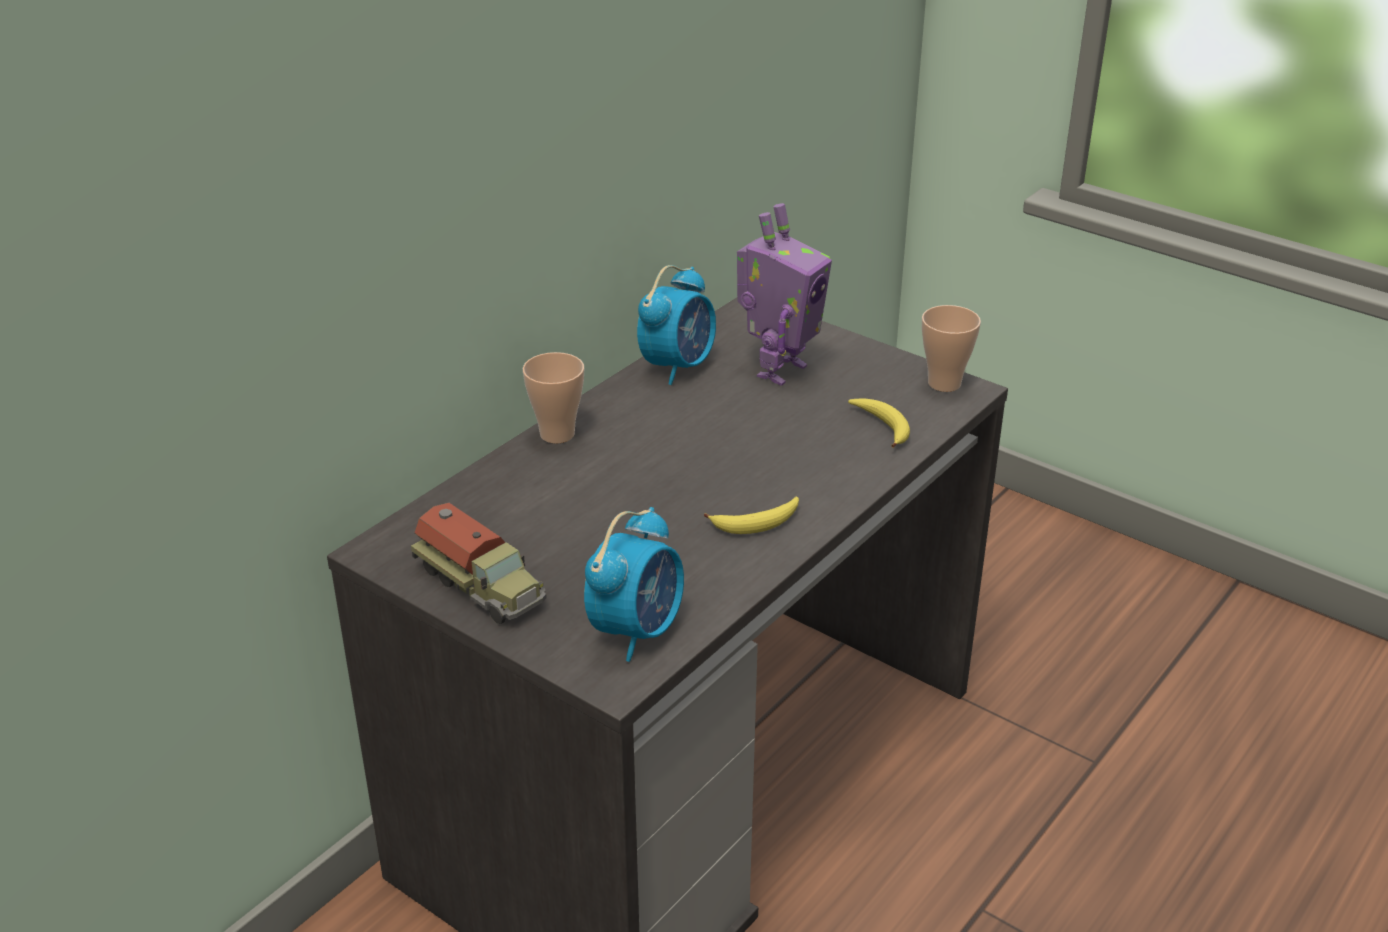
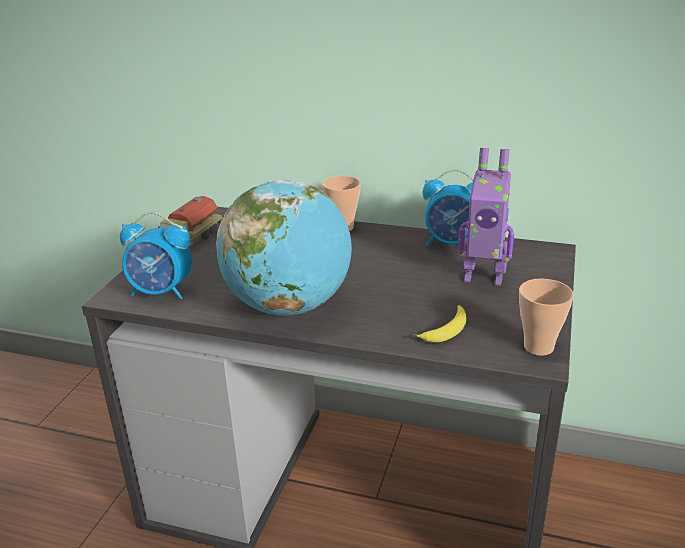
camera: 70 degrees right, 5 degrees down
banana [704,497,799,534] -> globe [216,180,352,316]

